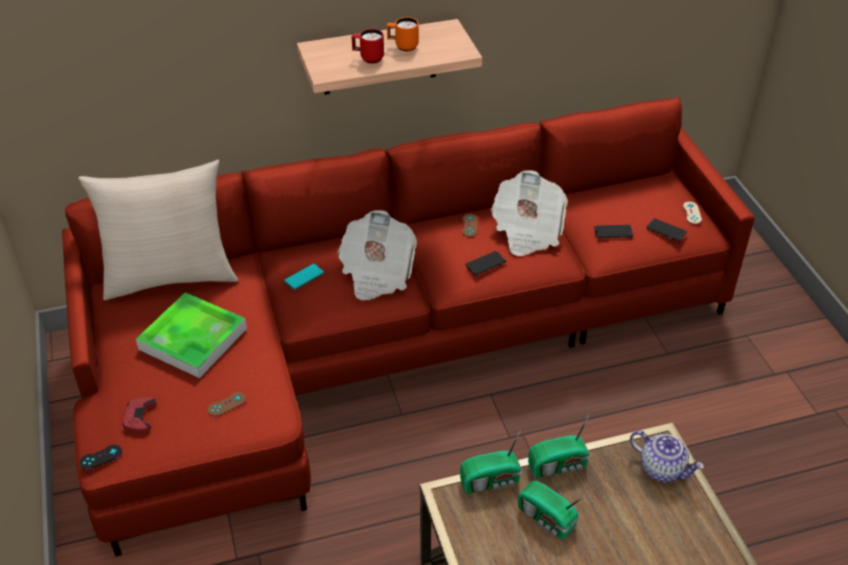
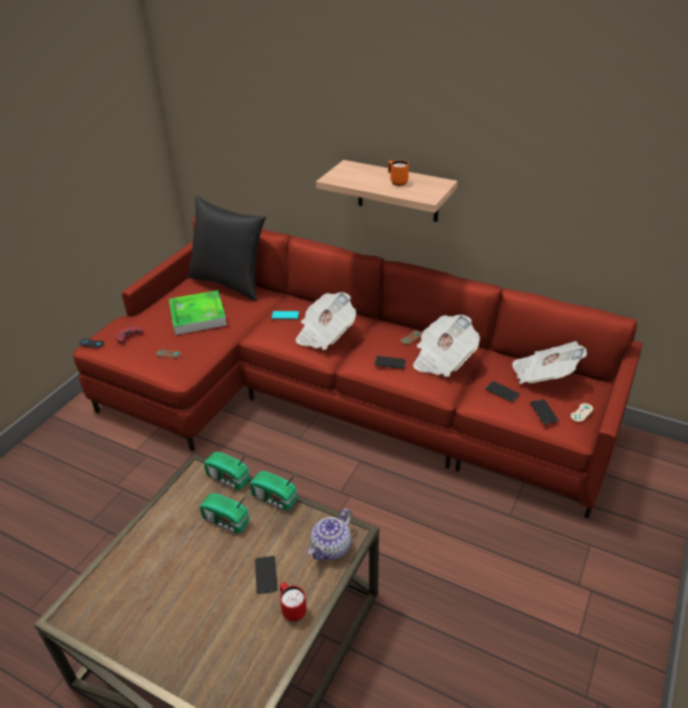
camera: 45 degrees right, 5 degrees down
beige pillow [78,160,238,300] -> black pillow [188,196,266,301]
red mug [352,29,384,64] -> red mug moved to [280,582,307,622]
radio [518,481,586,539] -> radio turned 60 degrees counterclockwise [200,493,249,533]
teapot [630,430,704,482] -> teapot turned 45 degrees clockwise [308,509,352,560]
none -> phone [255,556,277,594]
none -> newspaper [512,341,587,384]

